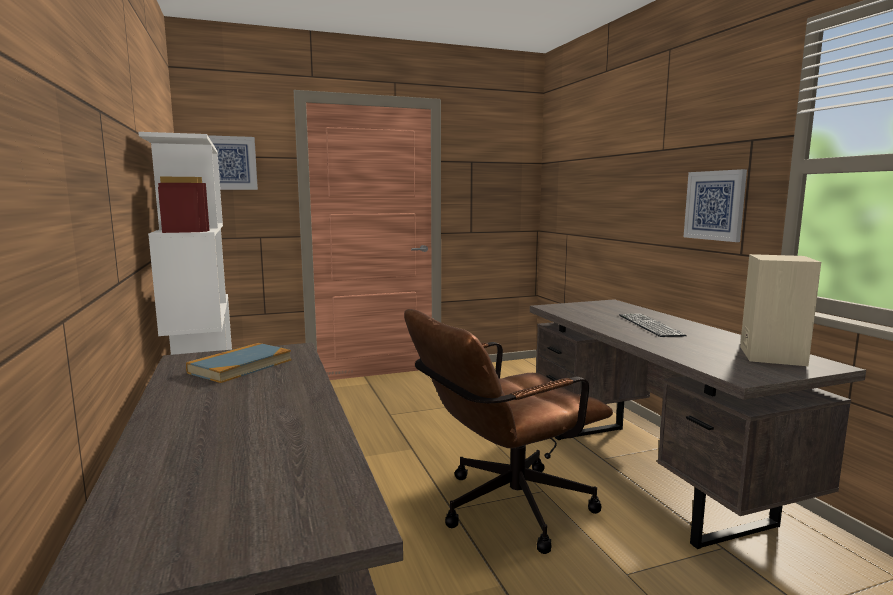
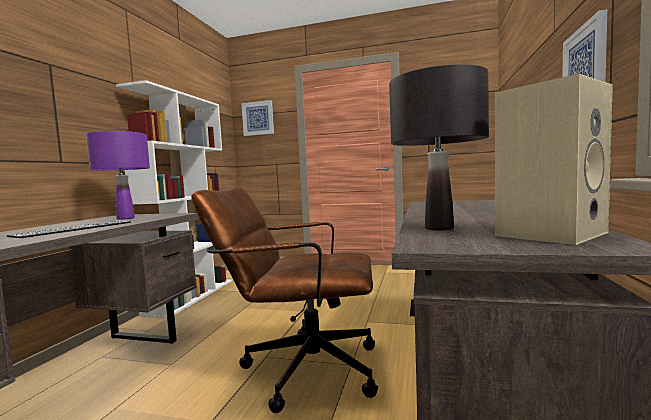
camera: 35 degrees right, 5 degrees down
book [186,343,291,383] -> purple table lamp [86,131,150,220]
keyboard [619,313,687,337] -> keyboard moved to [7,221,131,238]
none -> black table lamp [389,64,489,231]

